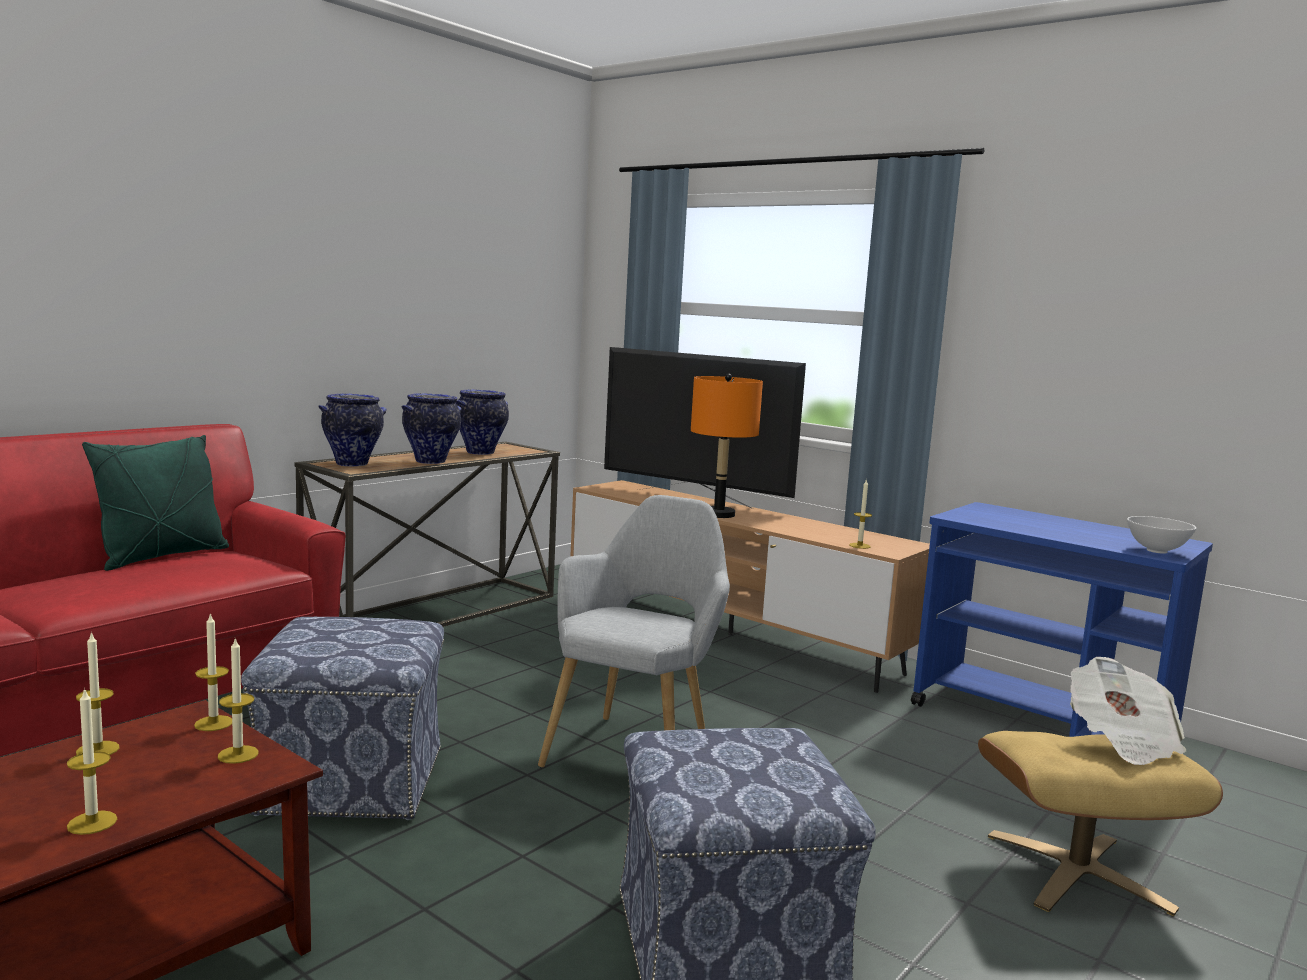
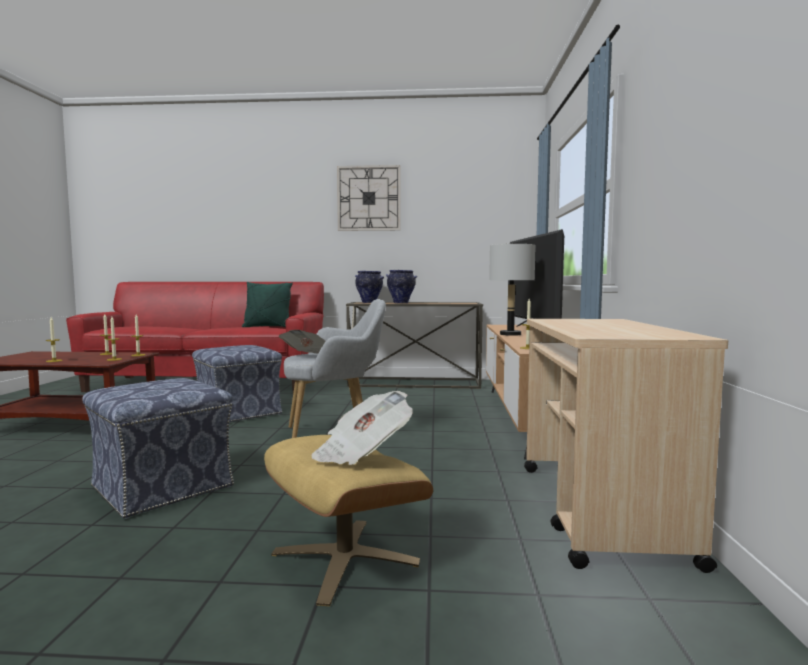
camera: 55 degrees right, 5 degrees down
vase [456,390,509,455] -> none
orange table lamp [691,374,763,518] -> grey table lamp [489,242,536,336]
blue cart [911,502,1213,737] -> beige cart [524,319,728,573]
white bowl [1127,516,1196,554] -> none
none -> newspaper [279,330,326,354]
none -> wall clock [337,165,401,231]

